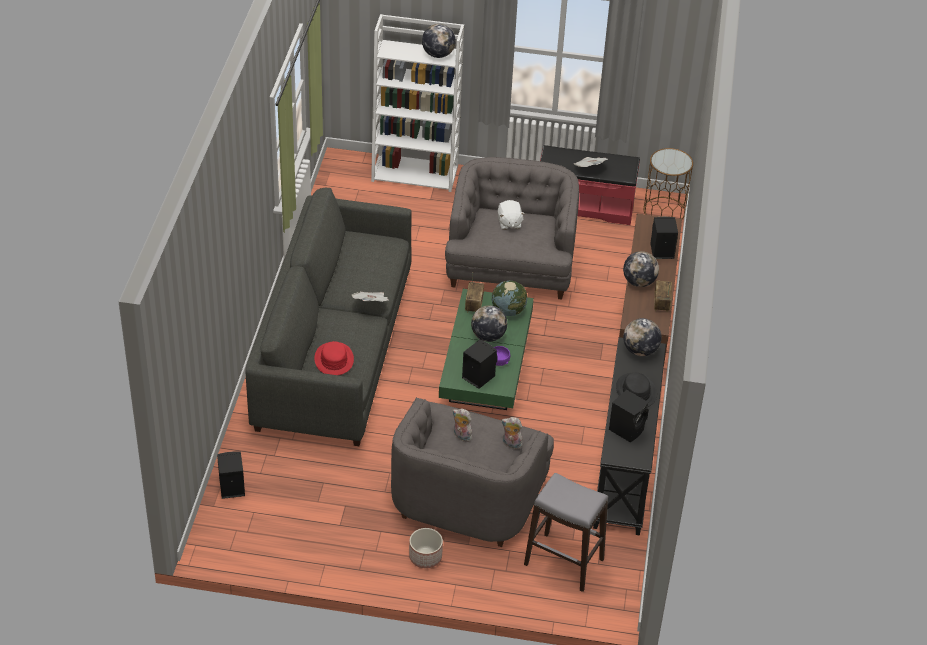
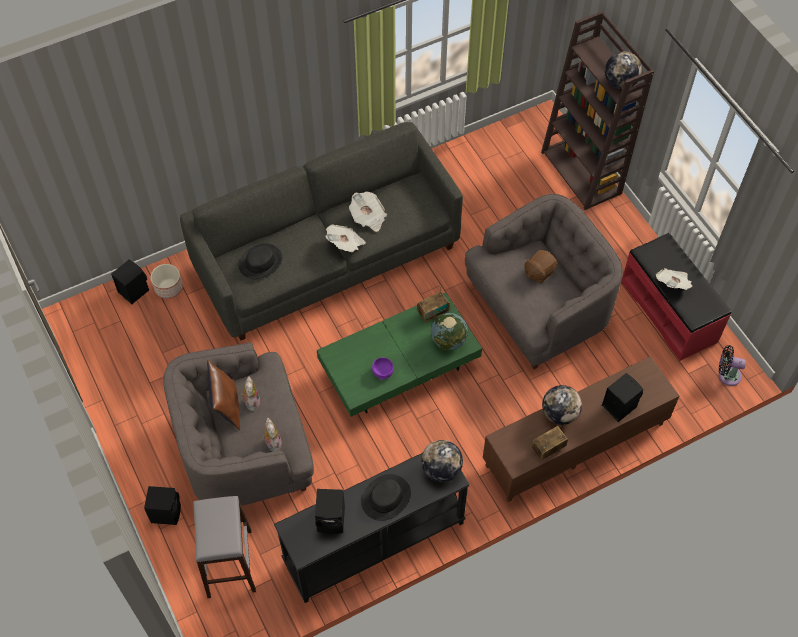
camera: 55 degrees right, 15 degrees up
red hat [314,341,354,375] -> black hat [238,243,282,279]
white bookcase [371,14,464,192] -> brown bookcase [541,11,654,210]
planter [409,528,443,568] -> planter moved to [150,264,183,299]
black speaker [462,339,498,389] -> black speaker moved to [144,486,181,525]
globe [471,305,507,342] -> none
white plush toy [498,200,525,230] -> brown plush toy [524,250,557,284]
brown side table [643,148,693,219] -> black fan [719,345,746,386]
none -> brown pillow [207,360,240,430]
none -> newspaper [349,192,387,232]

